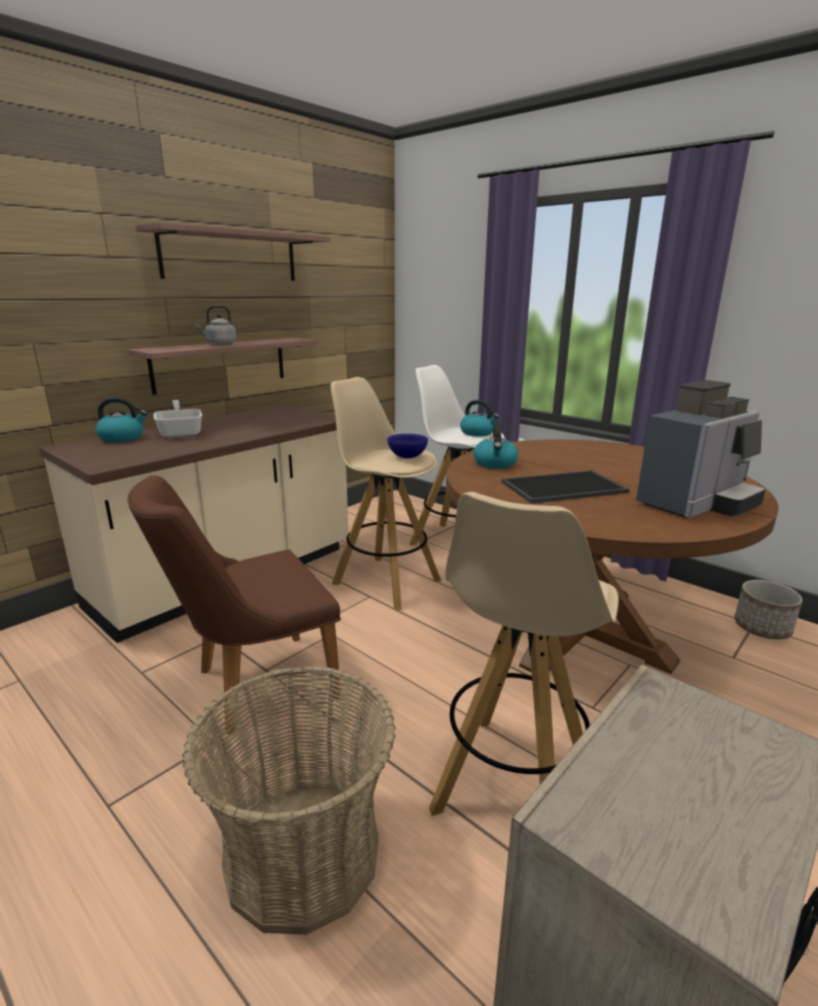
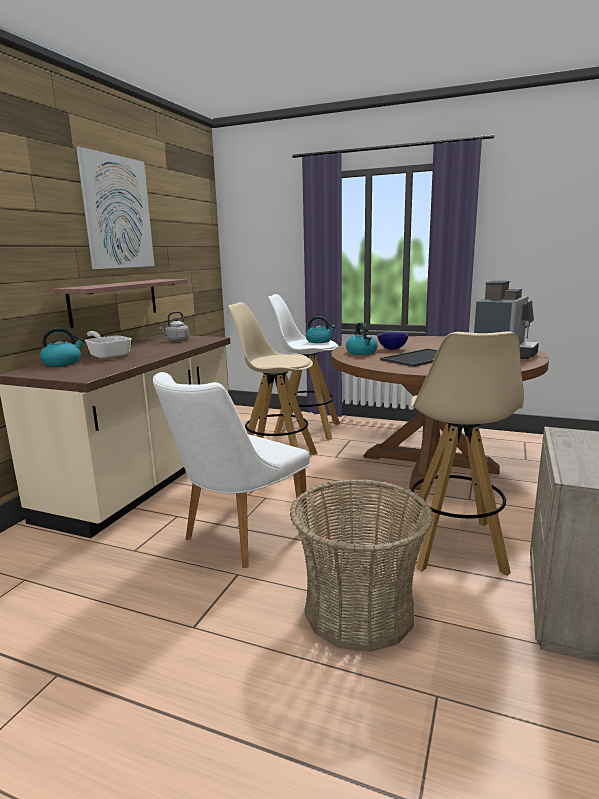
camera: 20 degrees left, 5 degrees down
brown chair [128,475,341,734] -> white chair [153,372,310,568]
shelf [135,222,330,281] -> picture [76,147,154,269]
grey kettle [195,306,236,345] -> grey kettle moved to [159,311,190,341]
blue bowl [387,434,428,459] -> blue bowl moved to [377,332,408,350]
planter [735,580,803,640] -> none

